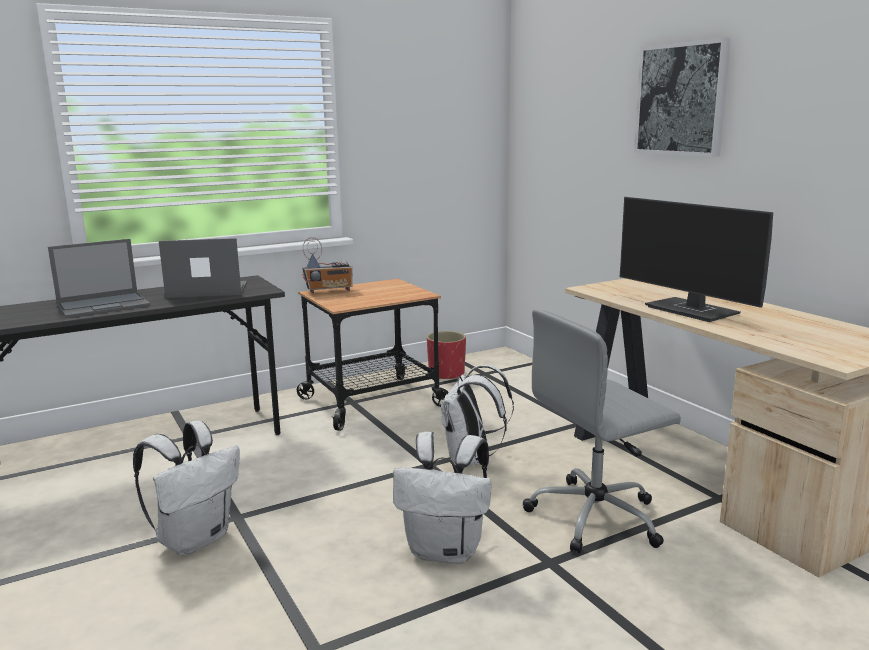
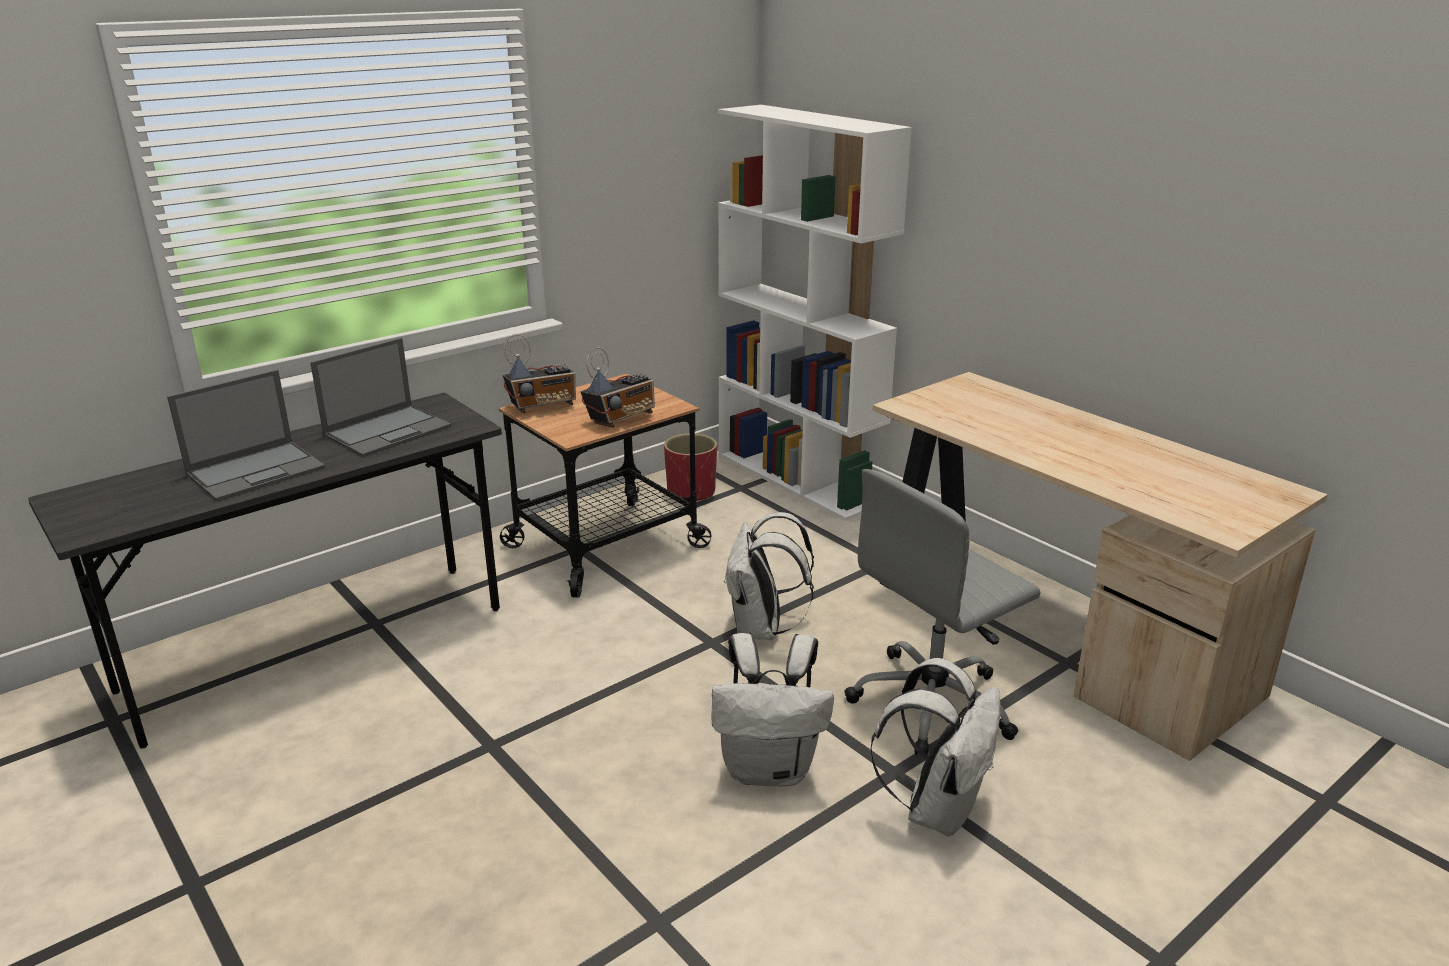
camera: 10 degrees left, 10 degrees up
white backpack [133,421,240,555] -> white backpack moved to [870,658,1001,836]
laptop [159,238,247,298] -> laptop turned 150 degrees clockwise [310,338,451,457]
monitor [620,197,773,322] -> none
picture [634,38,731,157] -> none
none -> radio [581,347,655,427]
none -> white bookcase [718,105,912,521]

